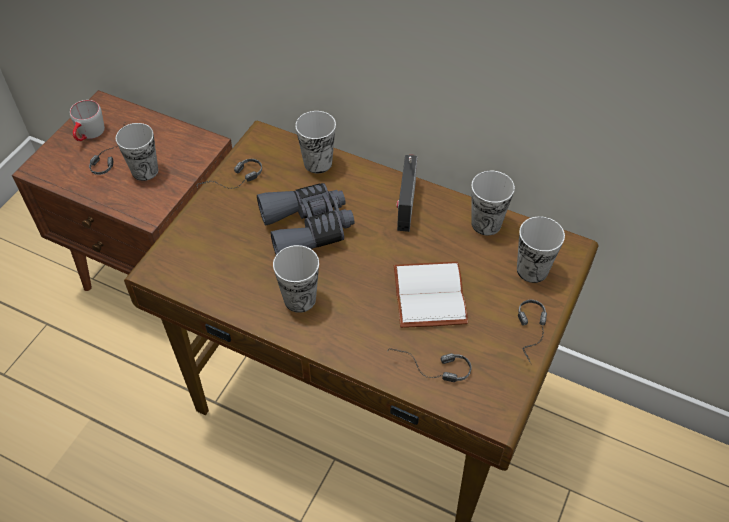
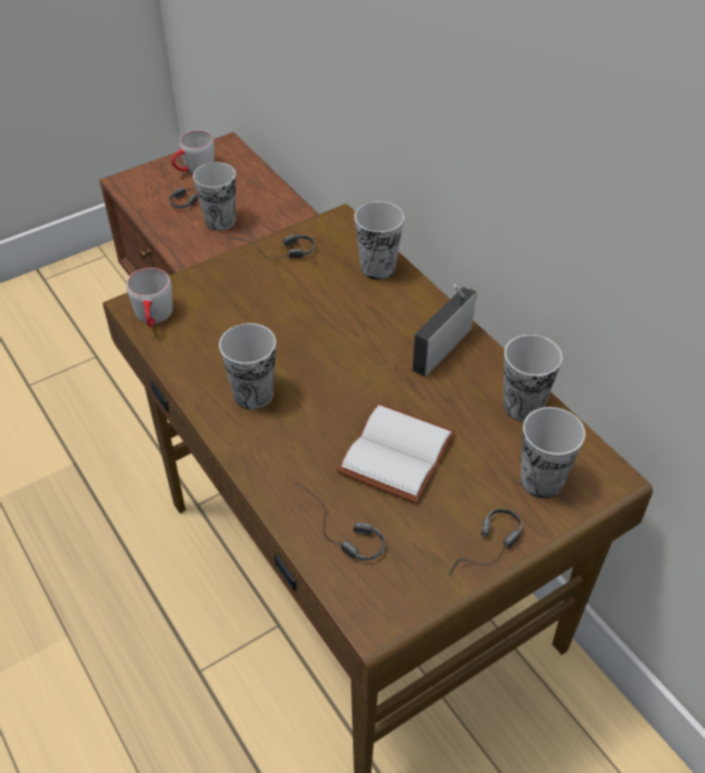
camera: 30 degrees right, 5 degrees down
grey binoculars [257,183,355,255] -> none
none -> grey mug [126,268,173,328]

